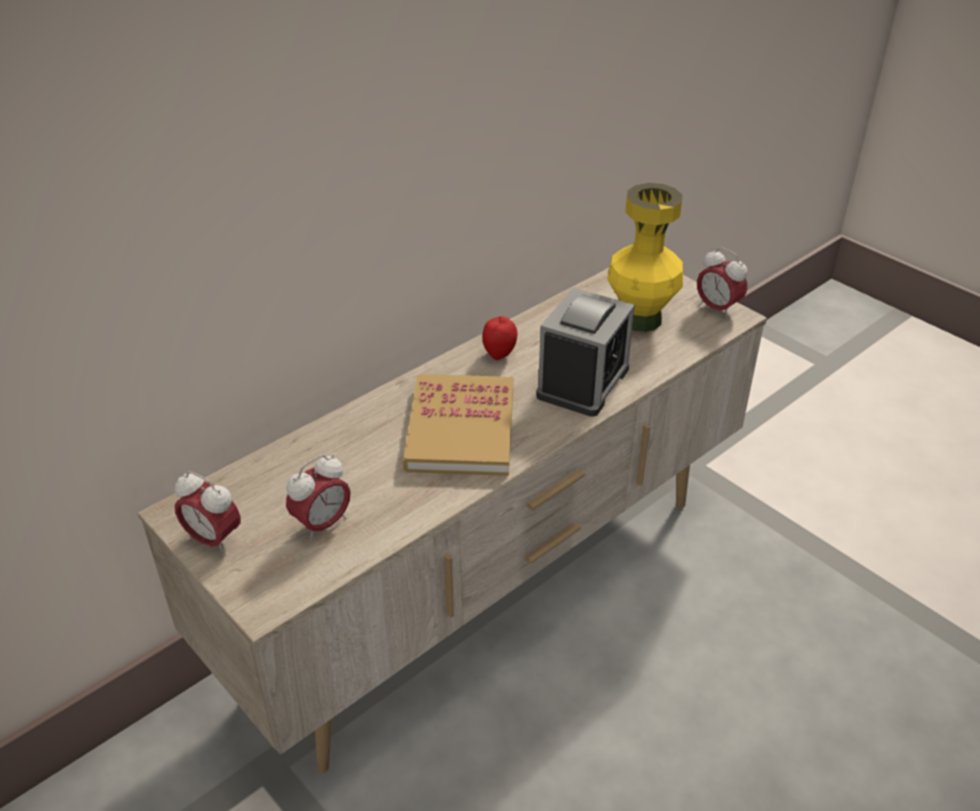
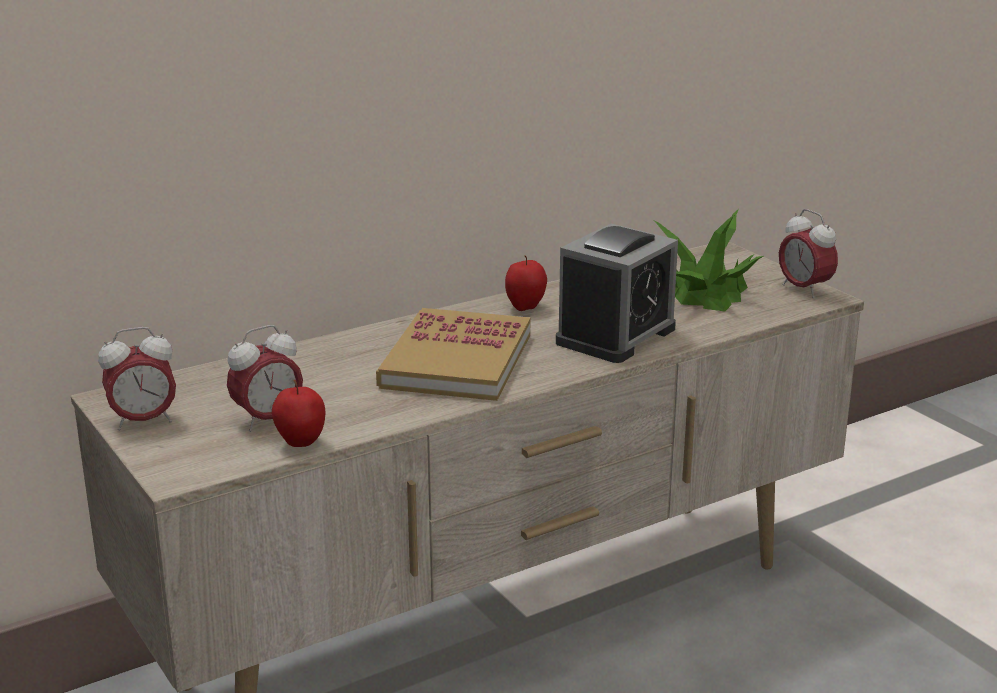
camera: 10 degrees right, 15 degrees down
alarm clock [175,471,241,555] -> alarm clock turned 60 degrees counterclockwise [98,327,176,431]
yellow vase [607,183,683,332] -> potted plant [652,209,763,311]
none -> apple [272,380,325,447]

